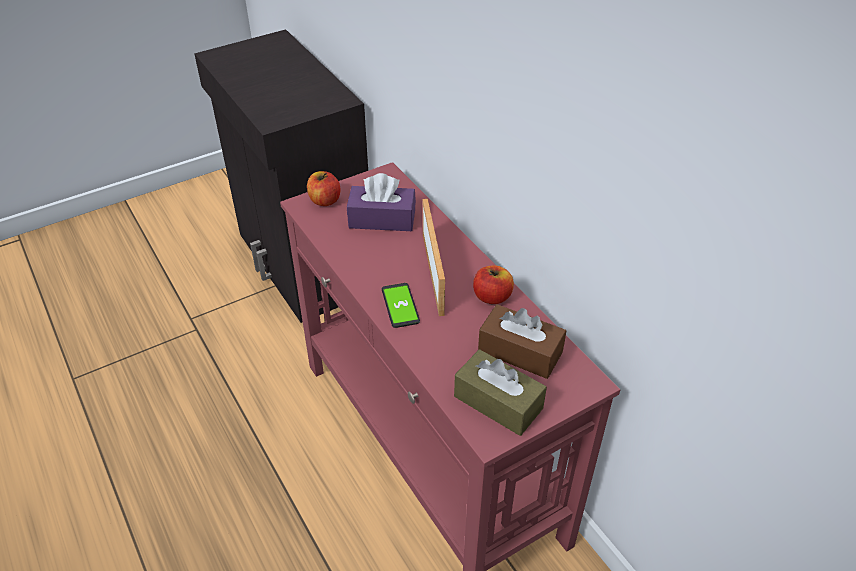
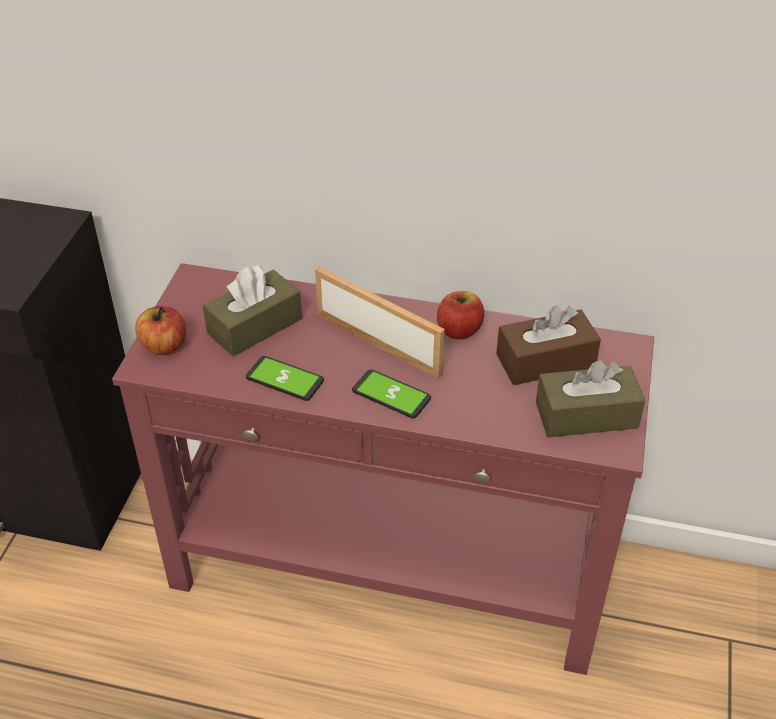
camera: 45 degrees left, 0 degrees up
purple tissue box [347,173,416,231] -> brown tissue box [203,266,302,356]
none -> phone [246,356,324,401]

